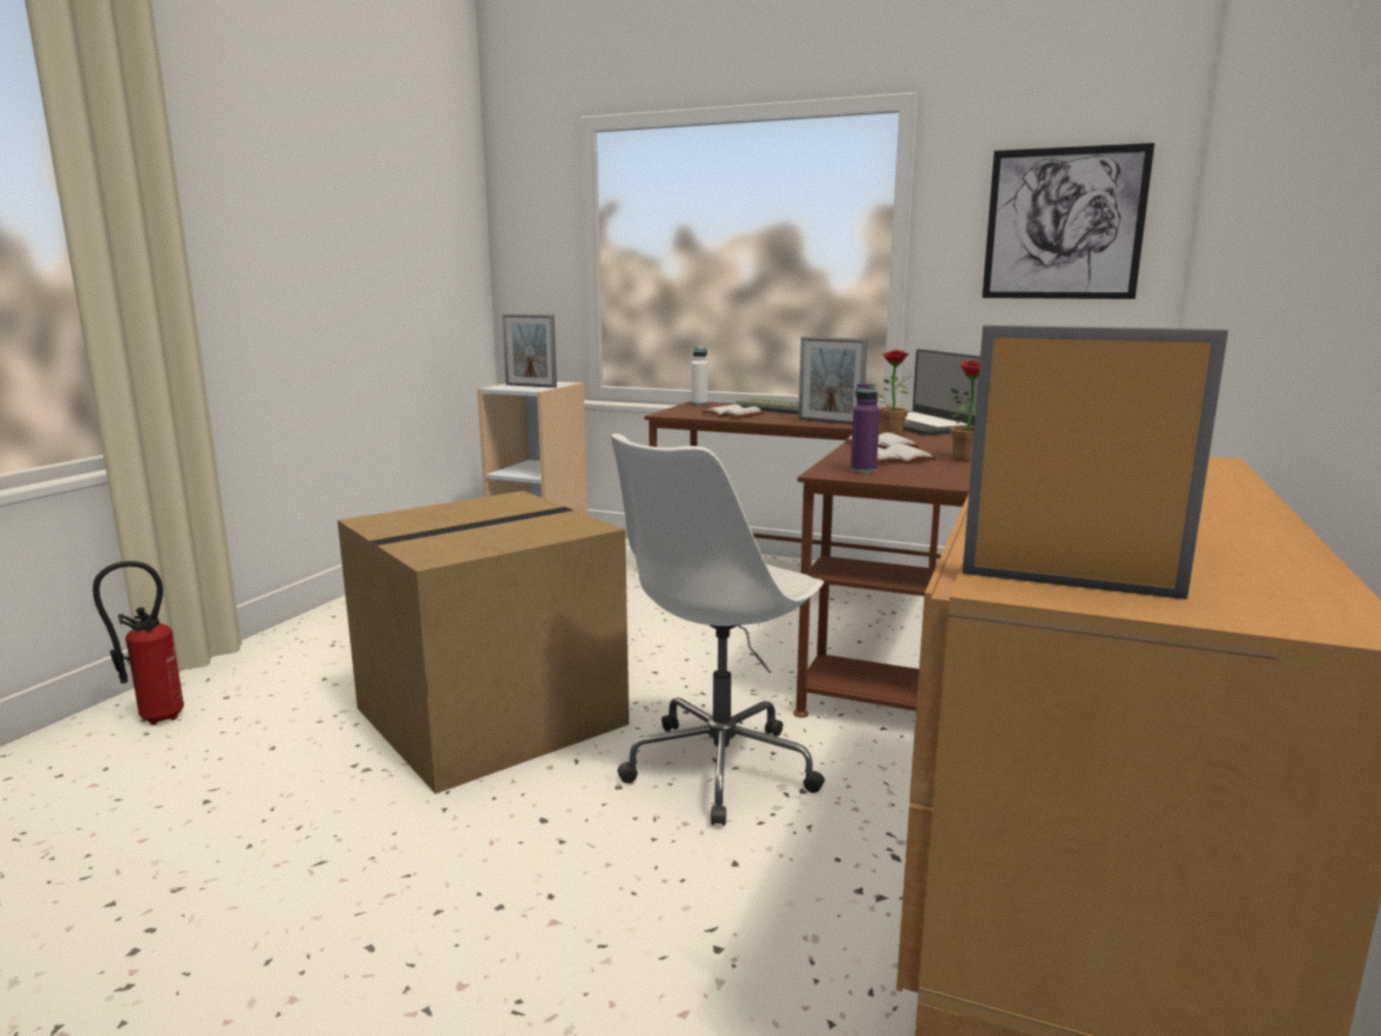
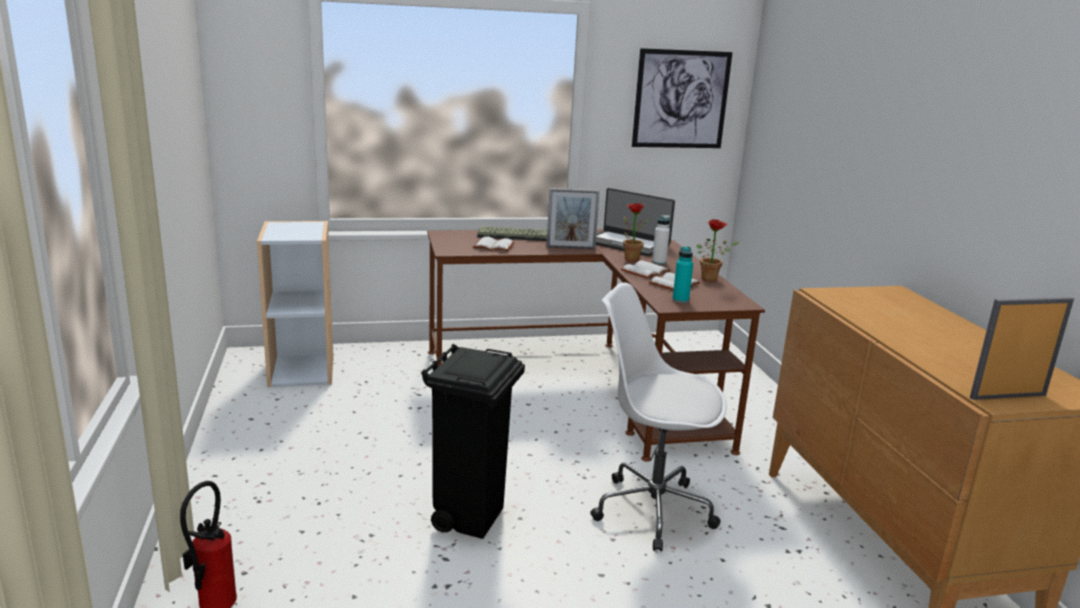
camera: 35 degrees left, 5 degrees up
cardboard box [337,491,629,794] -> black trash can [421,344,525,539]
picture frame [502,314,557,388] -> none
white office chair [611,434,825,826] -> white office chair turned 105 degrees clockwise [590,283,727,551]
white bottle [691,346,708,405] -> white bottle moved to [652,215,670,265]
purple bottle [850,383,880,473] -> turquoise bottle [673,246,693,303]

